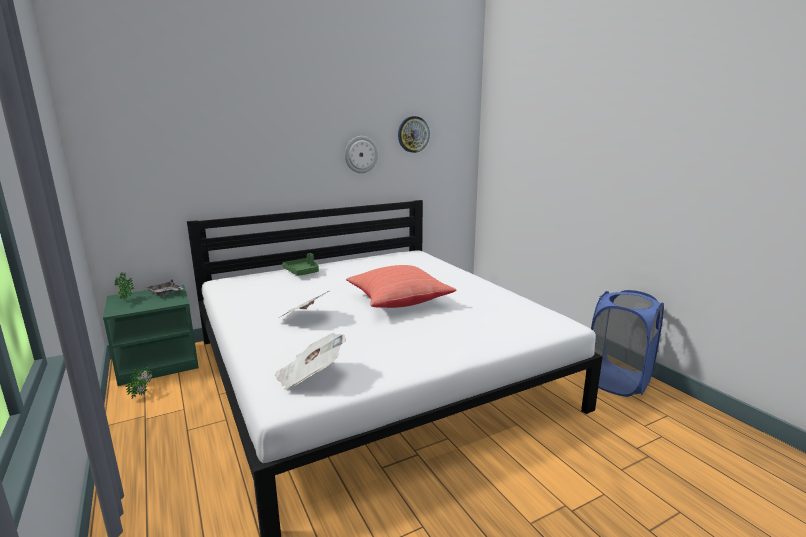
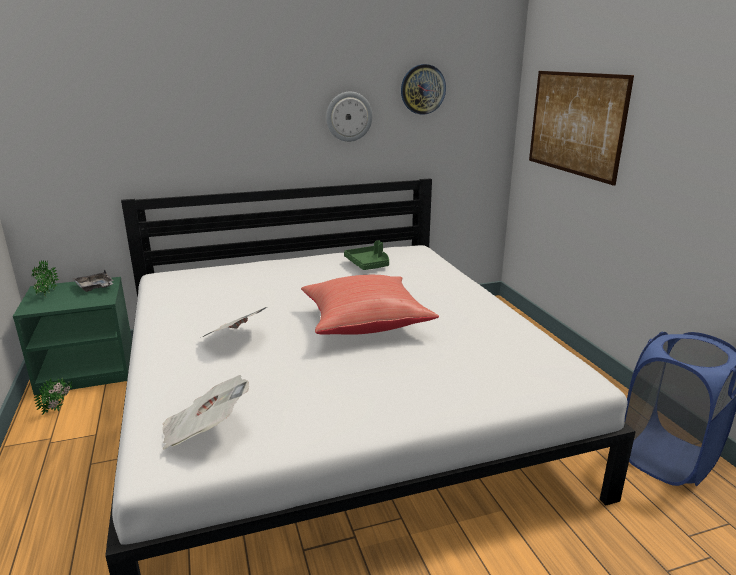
camera: 10 degrees right, 5 degrees up
green tray [282,253,319,276] -> green tray moved to [344,240,389,270]
none -> picture [529,71,634,186]

